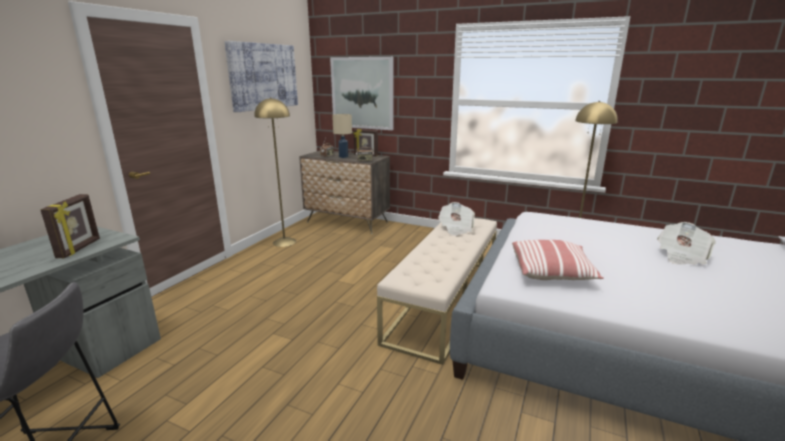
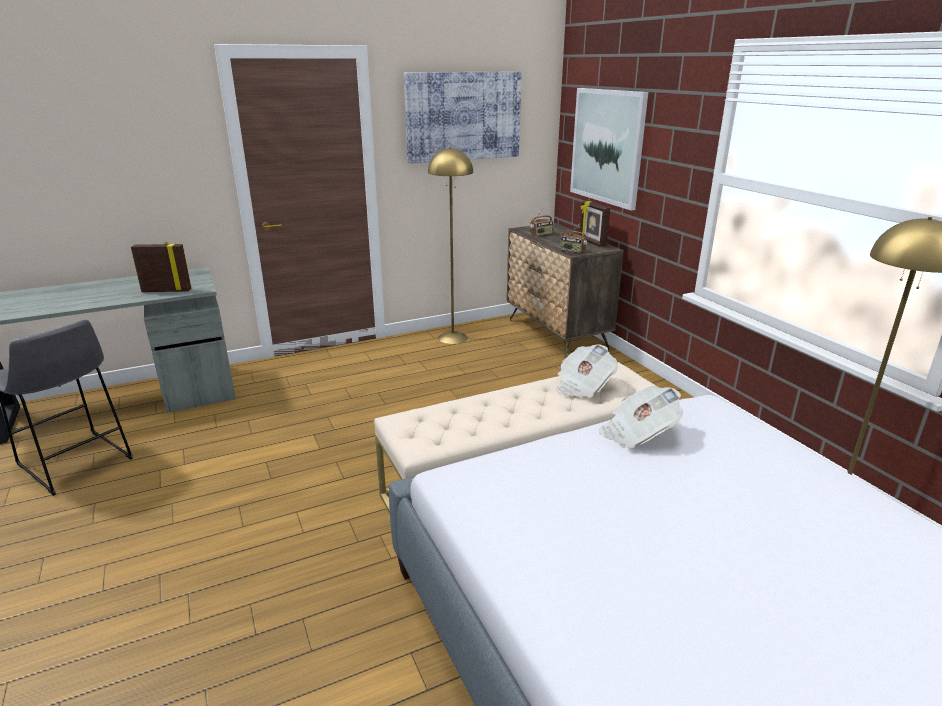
camera: 40 degrees right, 5 degrees up
picture frame [40,194,100,258] -> picture frame turned 135 degrees counterclockwise [131,242,192,292]
beige table lamp [332,114,352,158] -> none
pillow [512,240,603,280] -> none
newspaper [657,222,716,265] -> newspaper moved to [599,386,683,449]

